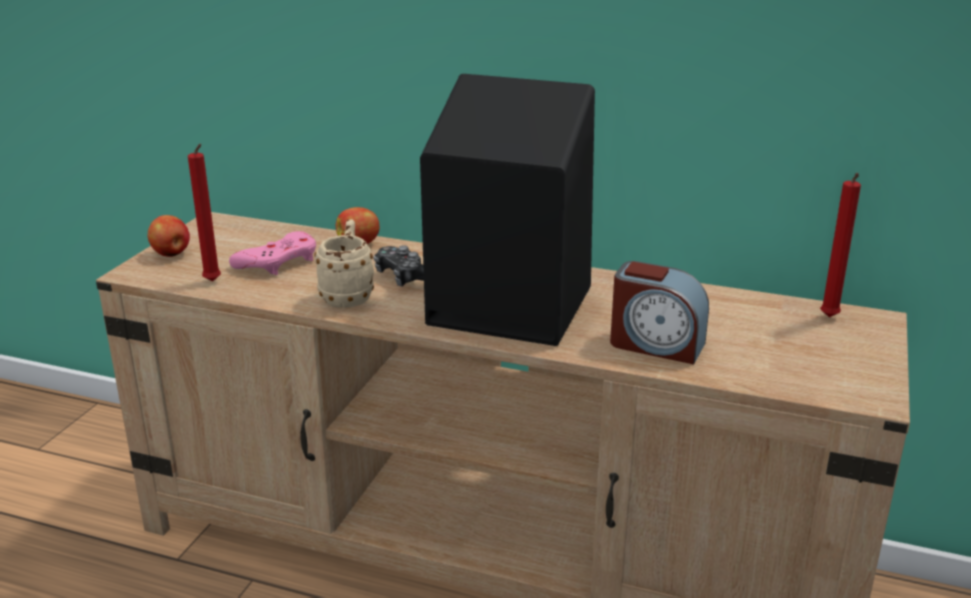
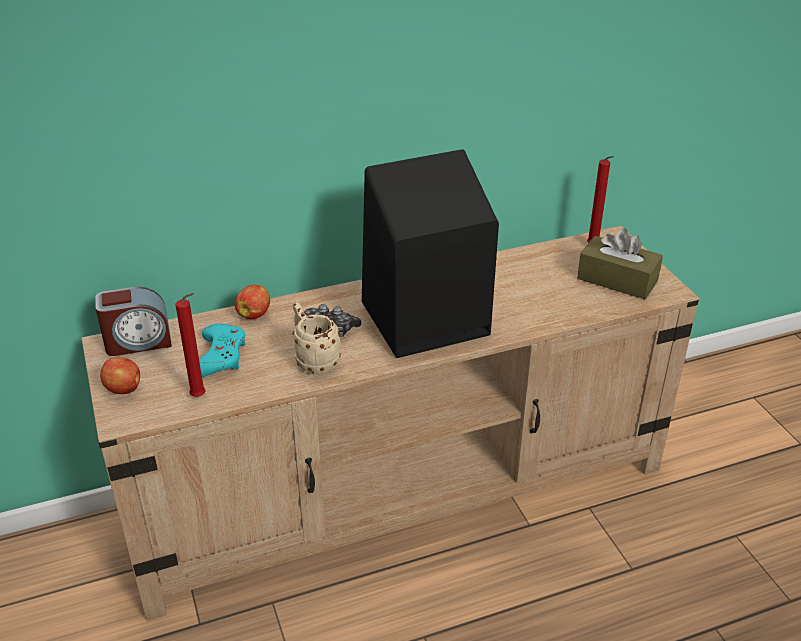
camera: 40 degrees left, 10 degrees up
pink game controller [229,231,316,275] -> turquoise game controller [199,324,245,377]
alarm clock [610,261,709,365] -> alarm clock moved to [95,287,172,356]
none -> brown tissue box [577,228,663,299]

